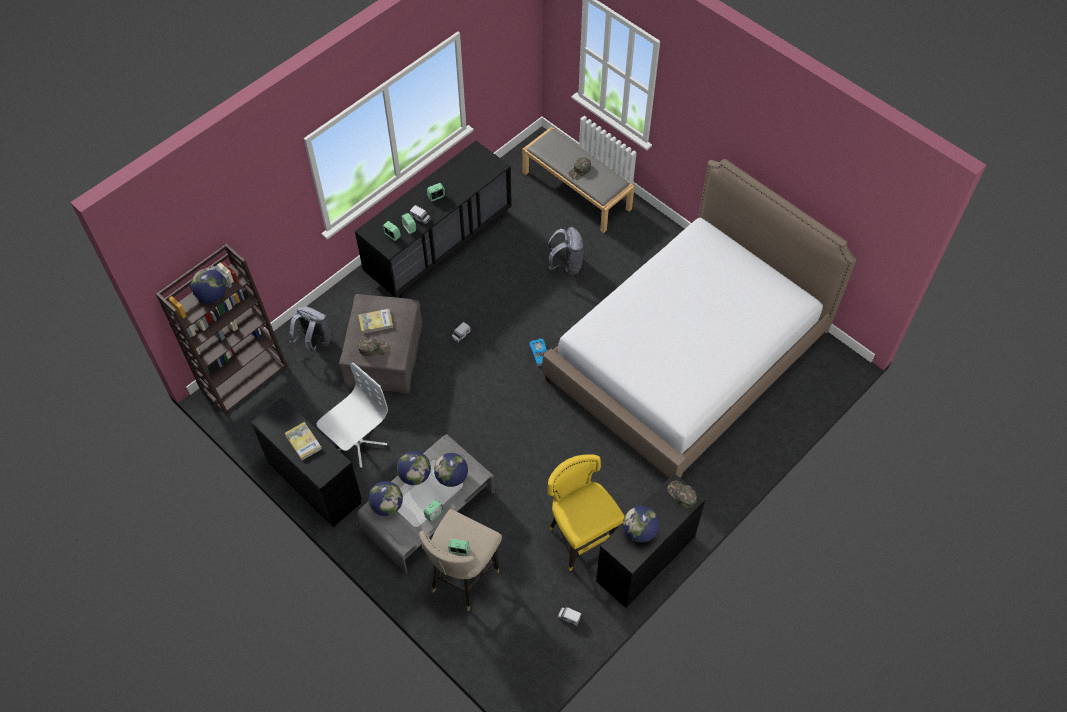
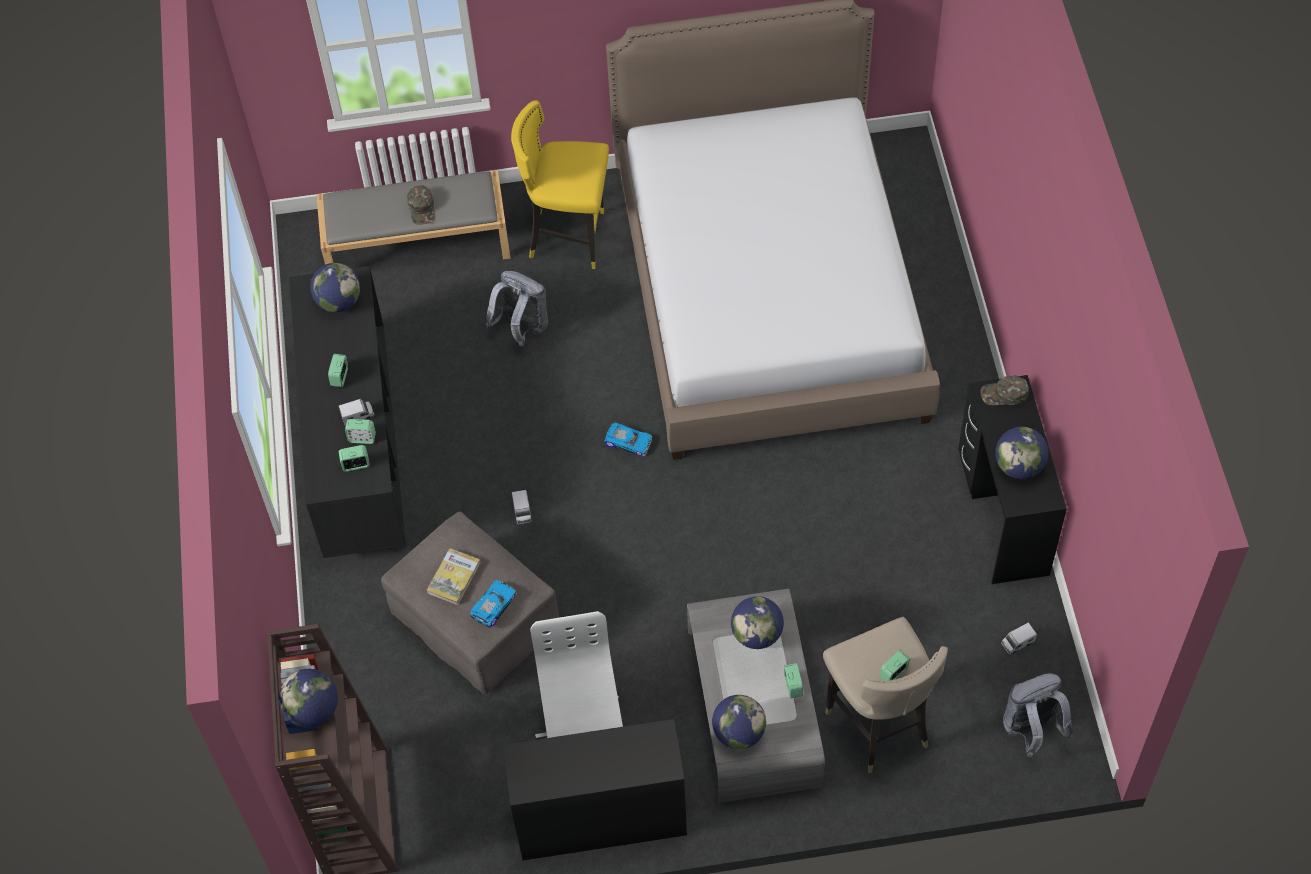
camera: 50 degrees left, 0 degrees up
book [285,422,322,460] -> none
grey backpack [289,306,331,355] -> grey backpack moved to [1003,674,1074,757]
green cap [358,338,388,356] -> toy car [470,580,517,628]
globe [397,451,431,485] -> globe moved to [310,263,360,312]
yellow stool [548,454,624,571] -> yellow stool moved to [511,100,609,269]

